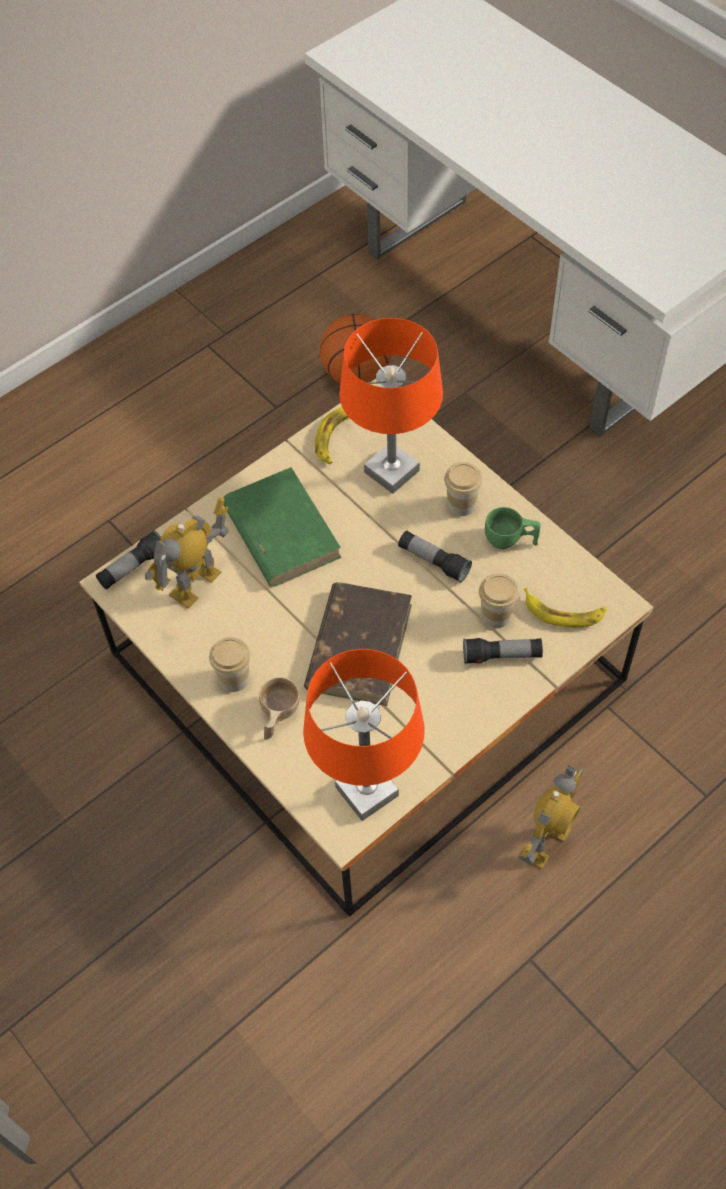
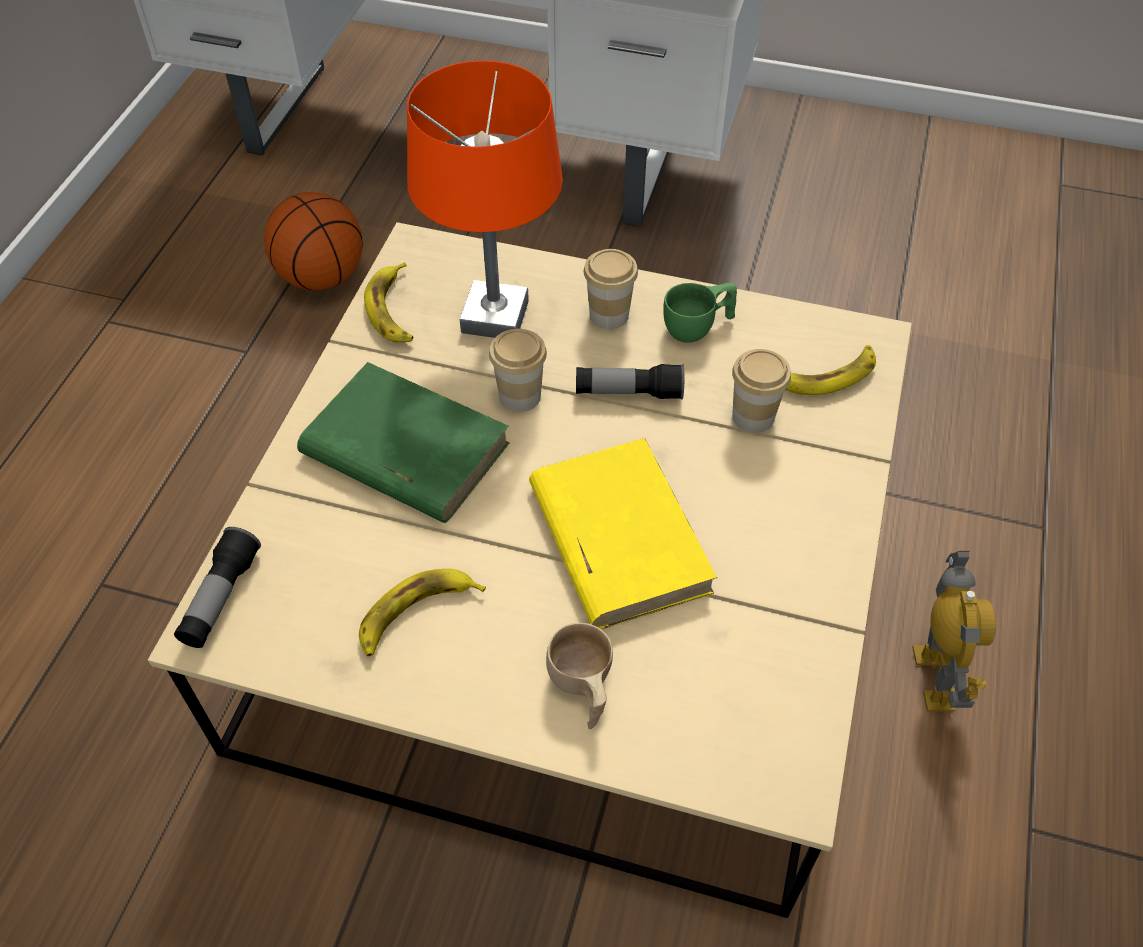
camera: 35 degrees left, 5 degrees down
toy robot [145,497,229,609] -> none
cup [209,637,250,692] -> cup moved to [489,329,547,412]
orange table lamp [303,649,425,821] -> none
brown book [304,582,412,706] -> yellow book [529,438,717,629]
flashlight [463,638,543,664] -> none
none -> banana [359,569,486,656]

